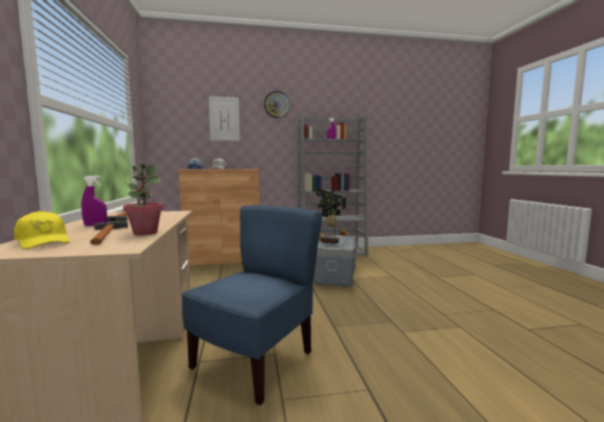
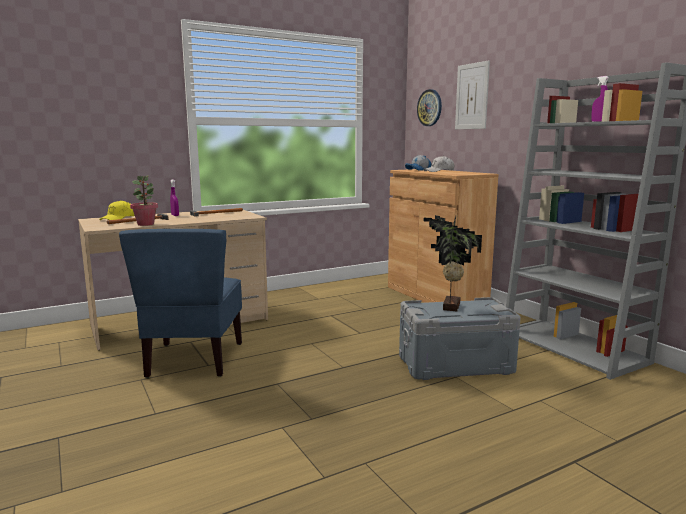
camera: 70 degrees right, 5 degrees up
blue chair [182,205,322,405] -> blue chair turned 75 degrees clockwise [119,229,242,378]
wall clock [264,91,290,118] -> wall clock moved to [417,89,442,126]

